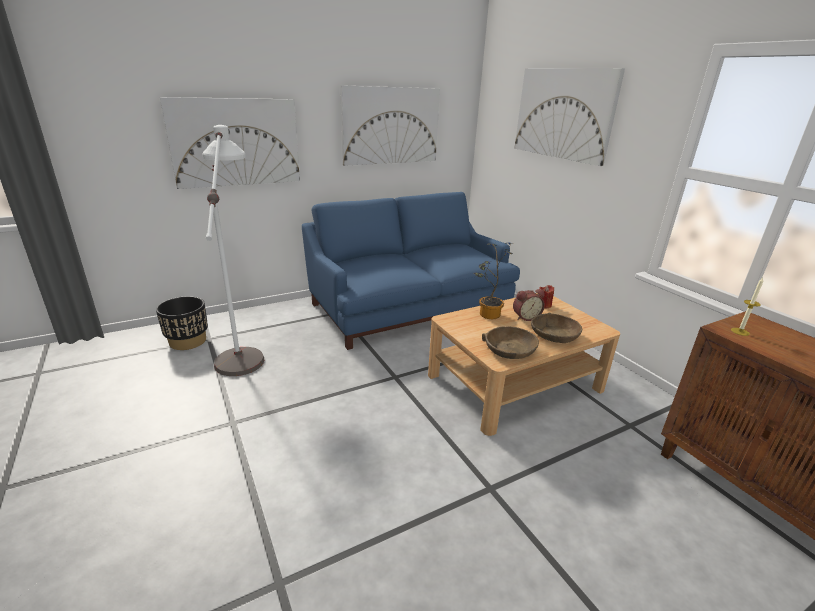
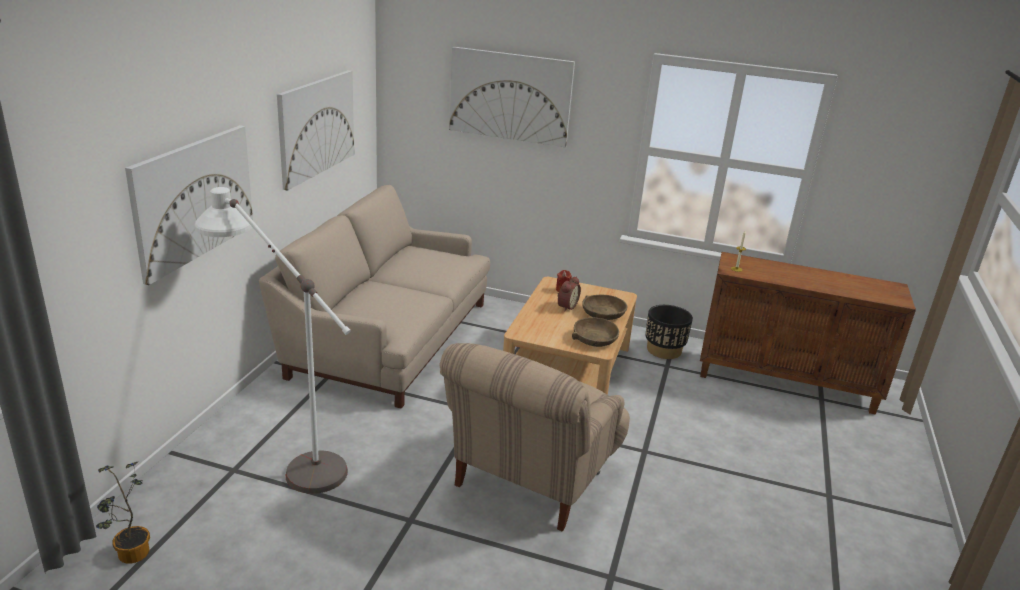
camera: 45 degrees left, 0 degrees up
black planter [156,296,208,350] -> black planter moved to [646,305,693,359]
blue sofa [302,192,520,350] -> beige sofa [259,185,490,409]
potted plant [474,242,512,319] -> potted plant moved to [96,461,150,564]
none -> beige armchair [439,343,630,532]

